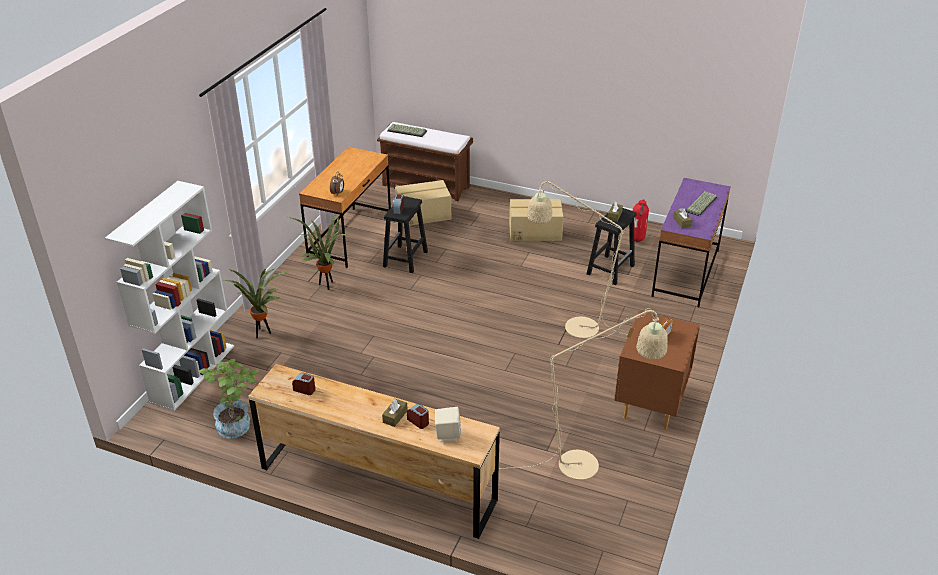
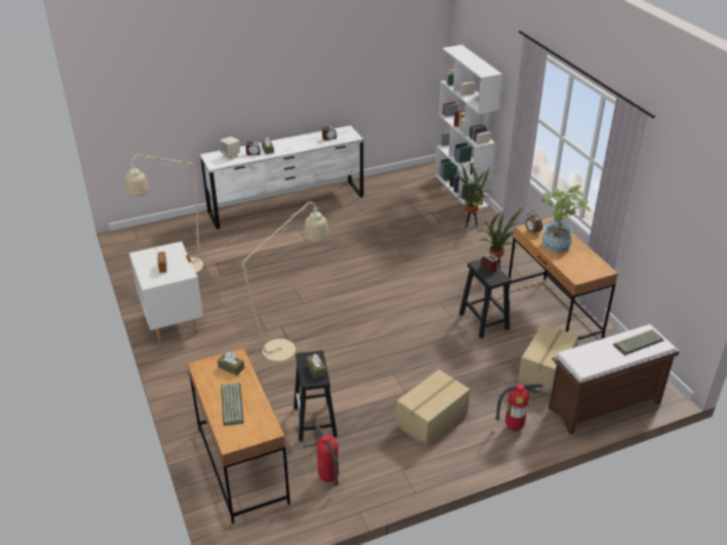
camera: 135 degrees right, 0 degrees up
potted plant [199,359,259,439] -> potted plant moved to [542,185,591,252]
brown dresser [248,364,500,539] -> white dresser [200,125,364,229]
brown nightstand [614,310,700,430] -> white nightstand [129,241,203,343]
purple desk [651,178,731,307] -> brown desk [187,348,290,524]
none -> fire extinguisher [495,383,543,431]

